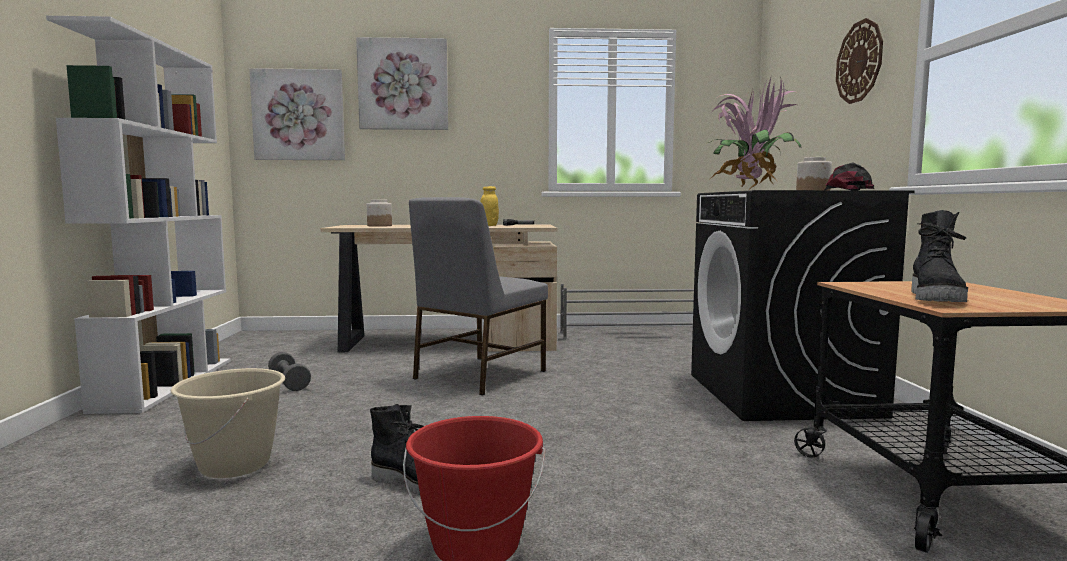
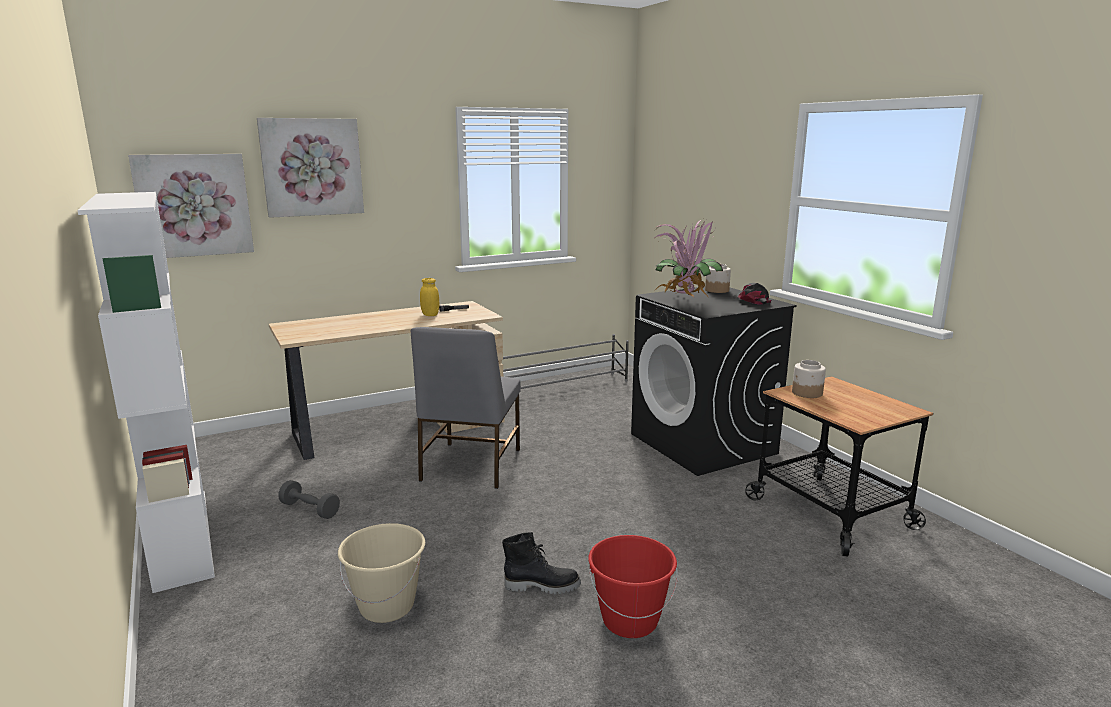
camera: 25 degrees left, 10 degrees up
jar [367,199,392,227] -> jar moved to [792,360,826,398]
wall clock [836,18,883,104] -> none
black boot [911,210,968,302] -> none

